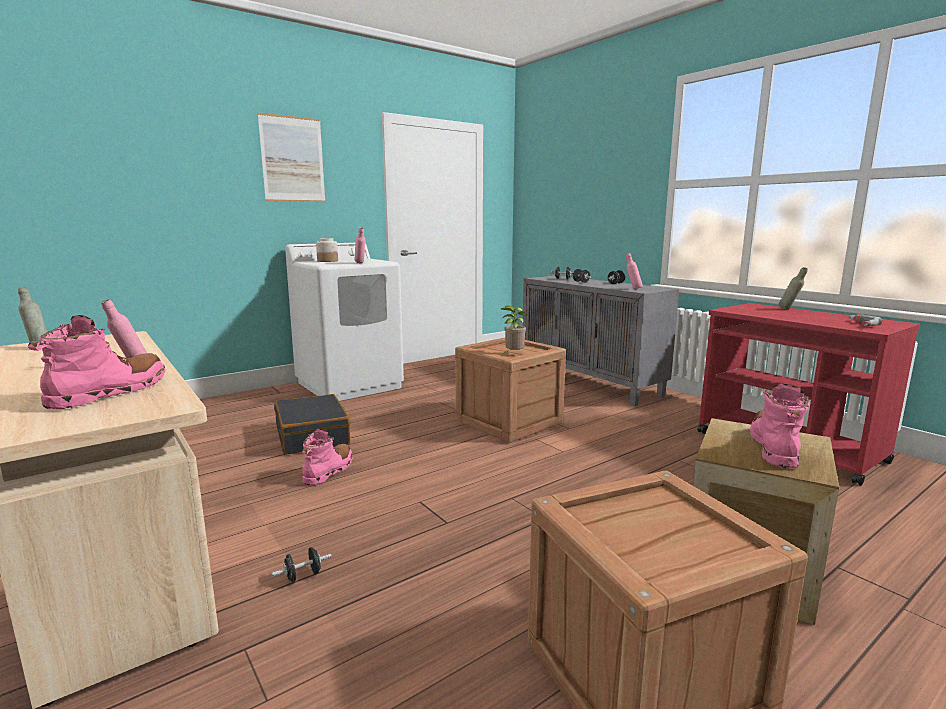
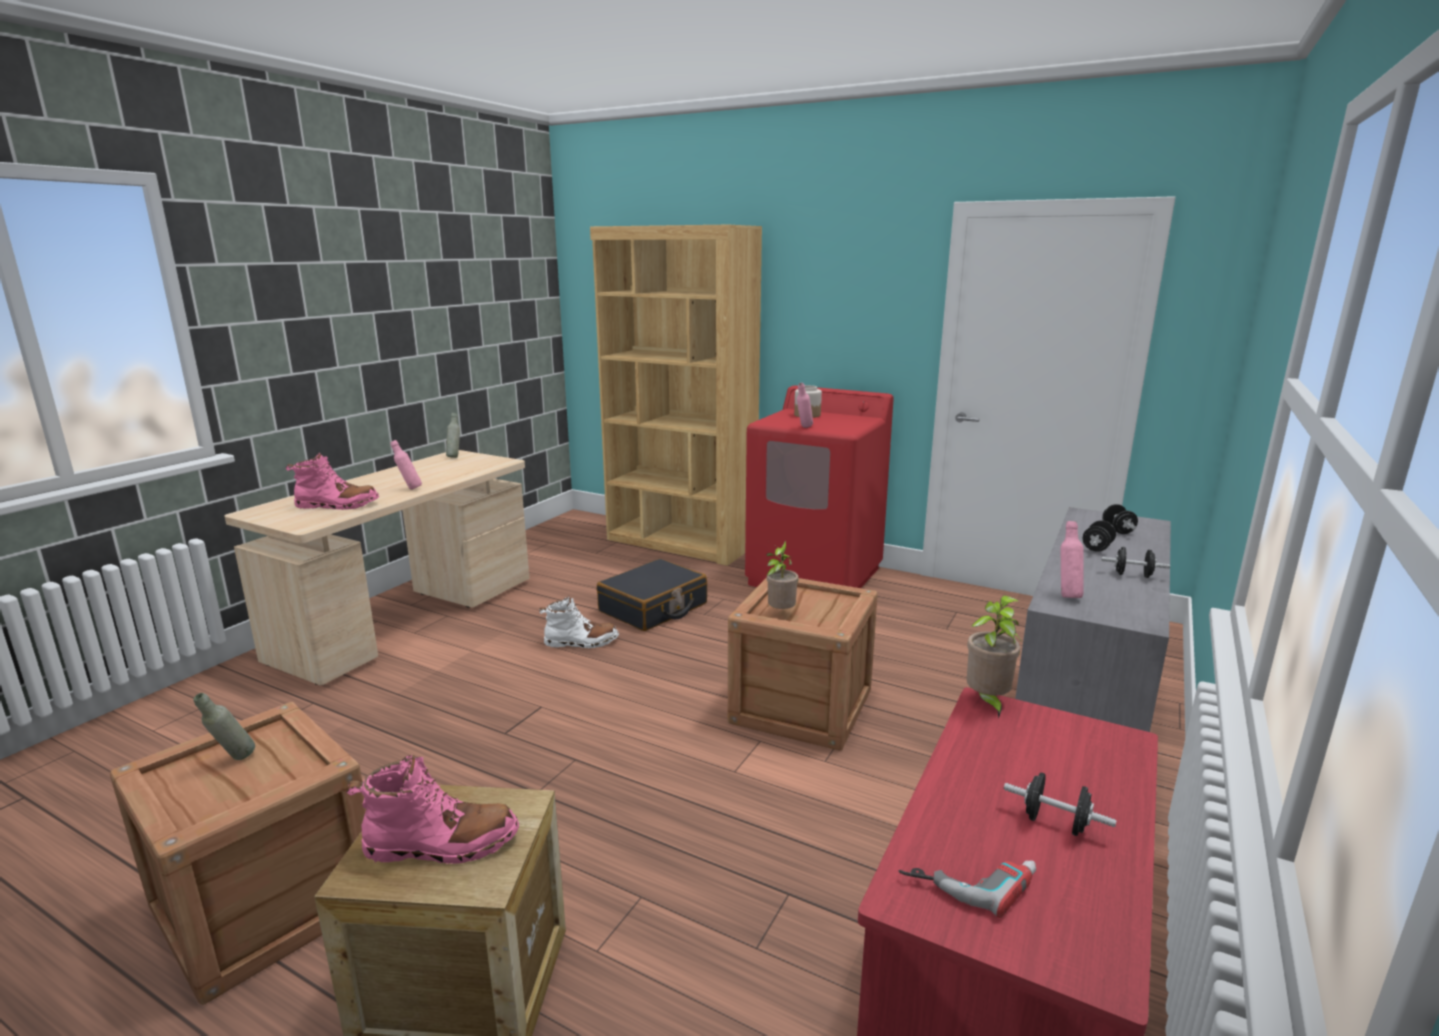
camera: 65 degrees right, 5 degrees up
picture [258,113,325,202] -> none
black dumbbell [272,547,332,582] -> black dumbbell moved to [1004,773,1117,836]
white washing machine [285,243,404,401] -> red washing machine [745,386,894,588]
pink boot [302,429,353,485] -> white boot [539,596,619,648]
grey bottle [779,267,808,310] -> grey bottle moved to [194,693,255,760]
none -> brown bookcase [590,225,762,566]
none -> potted plant [967,595,1023,719]

